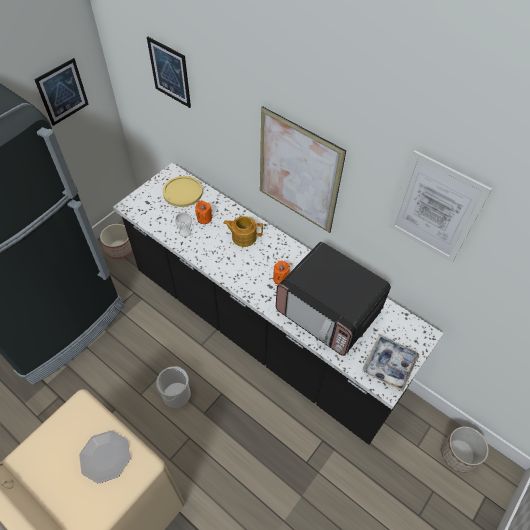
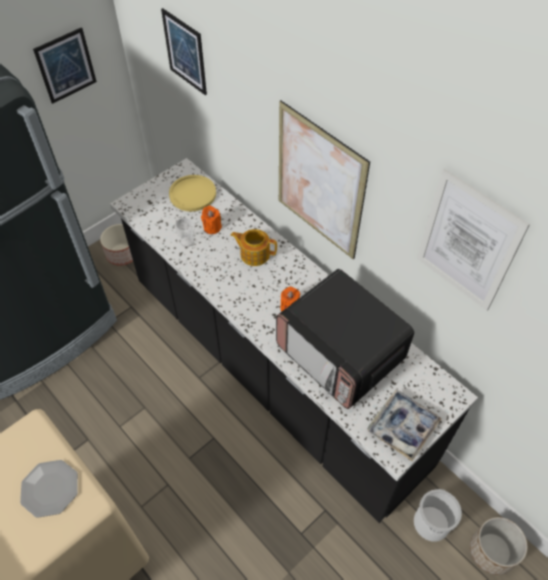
camera: 10 degrees right, 0 degrees up
bucket [156,366,191,408] -> bucket moved to [414,489,462,542]

